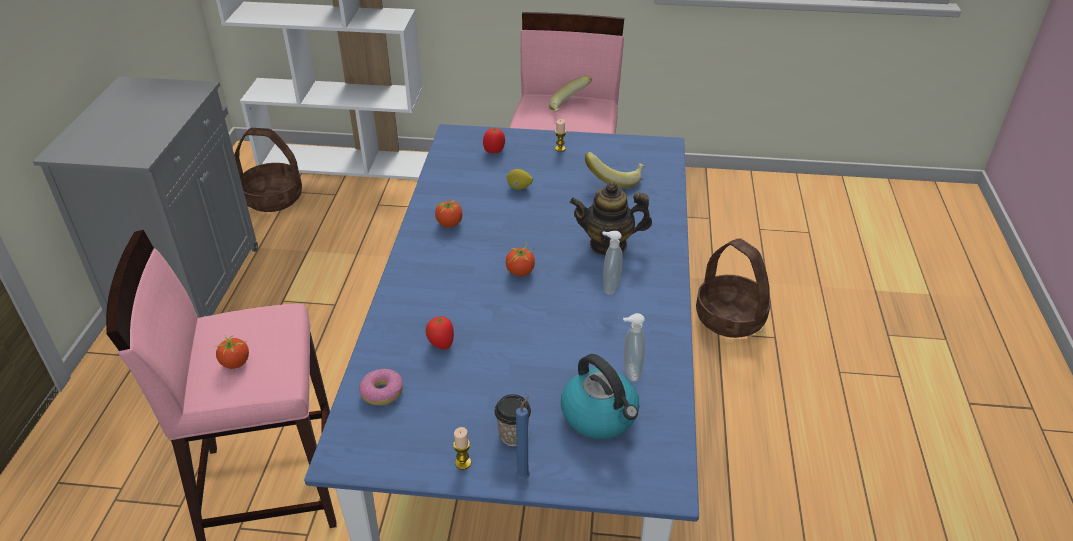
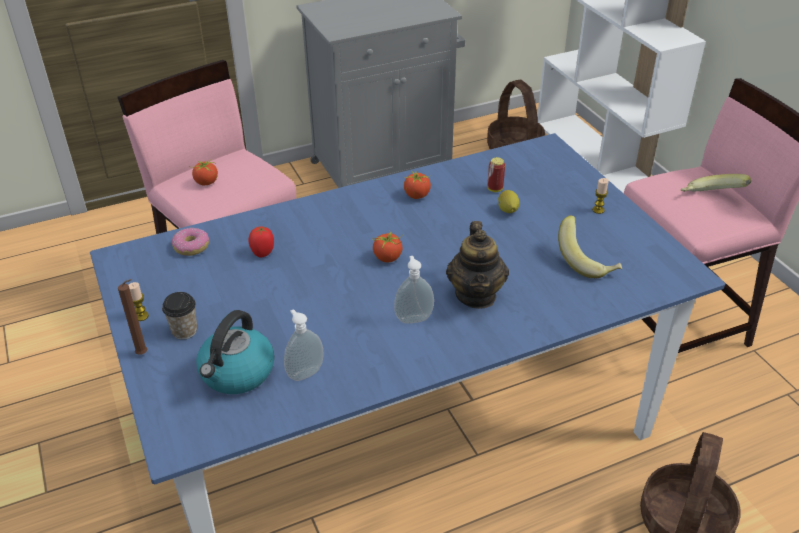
camera: 60 degrees right, 0 degrees up
tomato [483,128,505,153] -> none
blue candle [516,396,530,480] -> brown candle [118,279,147,355]
teapot [570,182,652,255] -> teapot turned 150 degrees counterclockwise [446,221,509,309]
none -> can [488,157,505,192]

